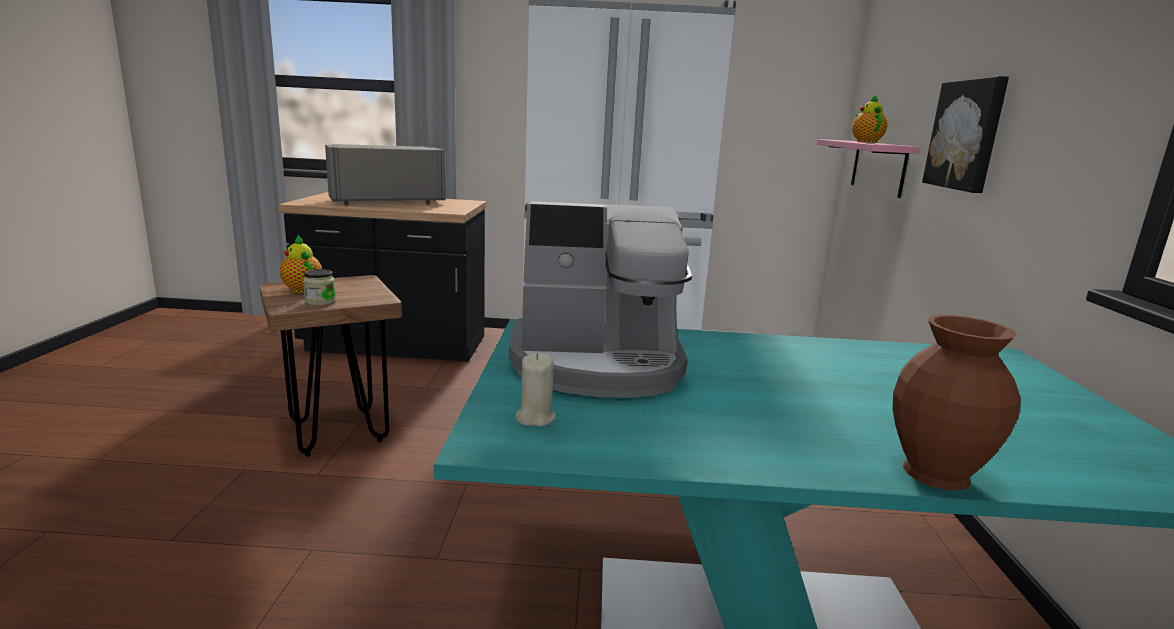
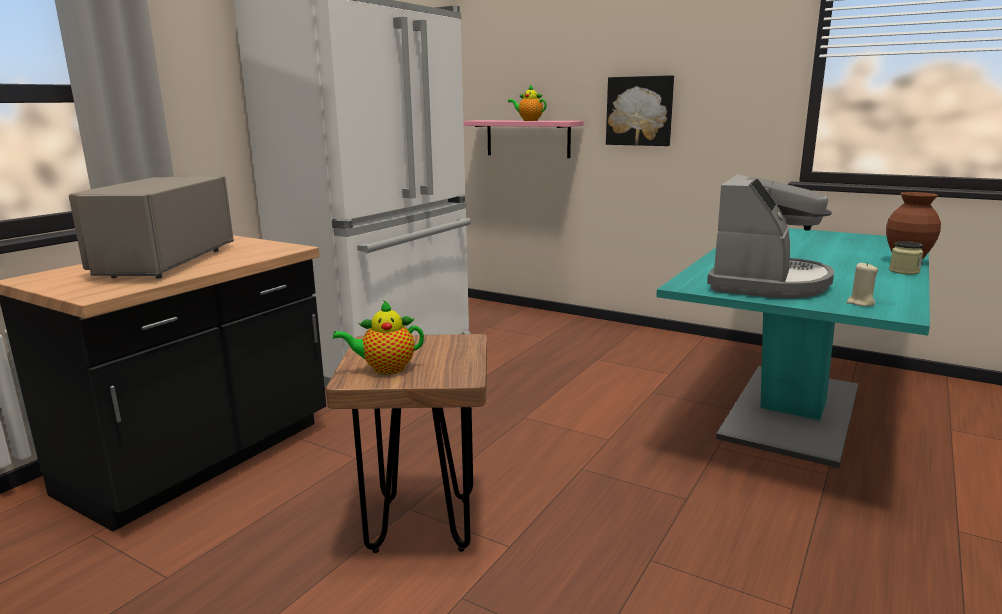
camera: 60 degrees left, 0 degrees up
jar [303,269,336,306] -> jar moved to [889,241,923,275]

